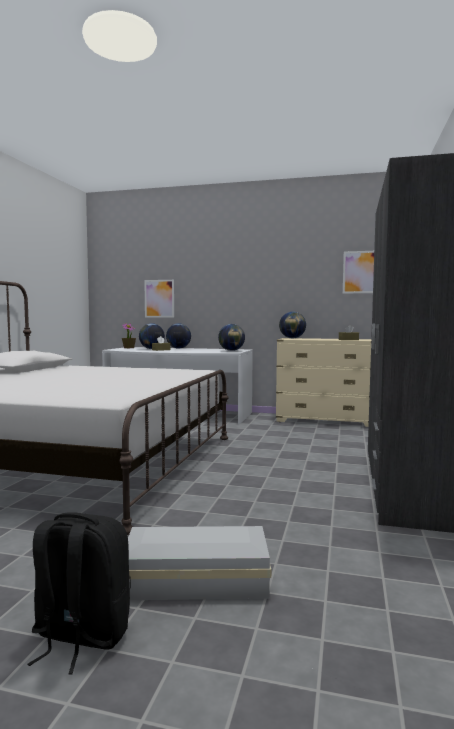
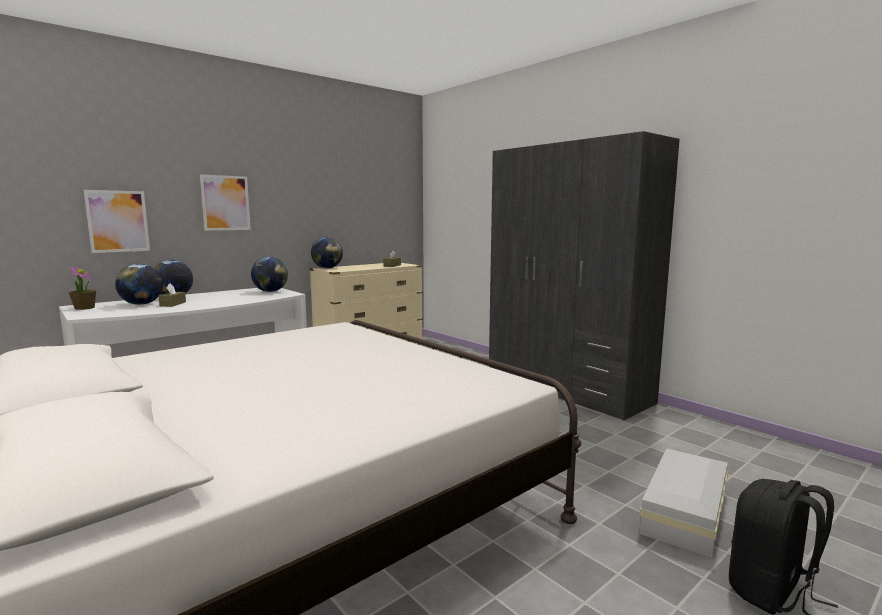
camera: 55 degrees left, 5 degrees up
picture [343,251,374,294] -> picture moved to [200,174,251,231]

